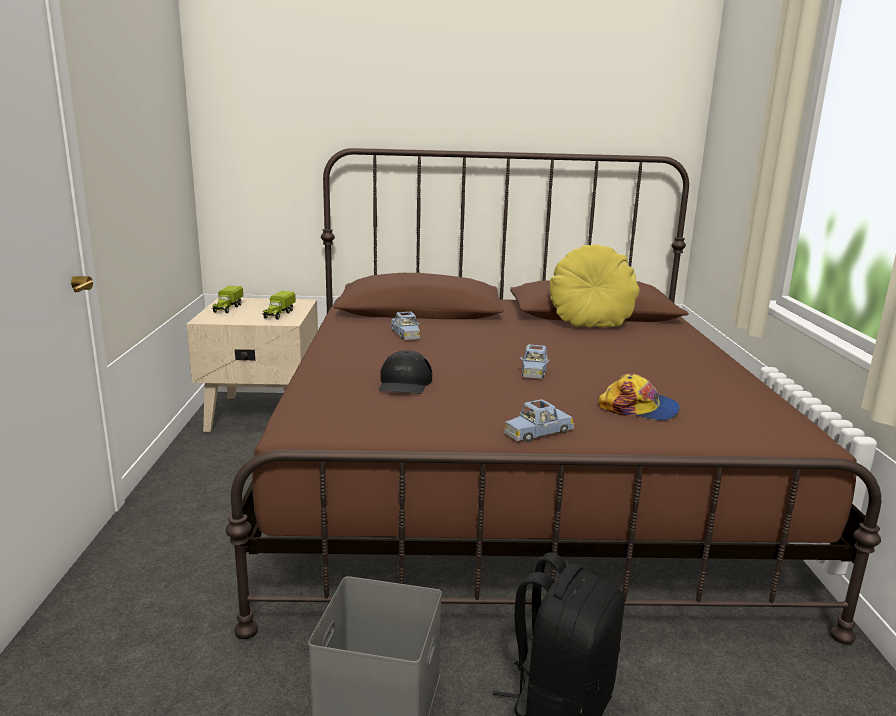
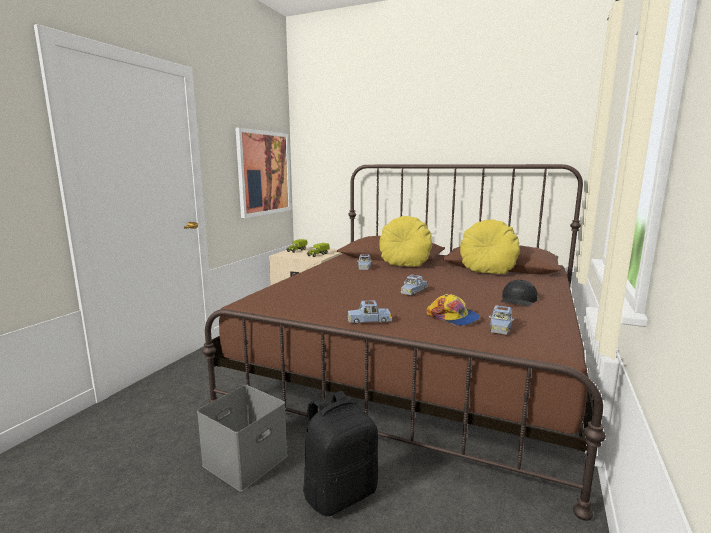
camera: 25 degrees right, 5 degrees down
black cap [379,350,432,394] -> black cap moved to [501,280,538,307]
none -> picture [235,128,291,218]
none -> yellow pillow [379,216,432,267]
none -> blue toy car [489,306,514,335]

